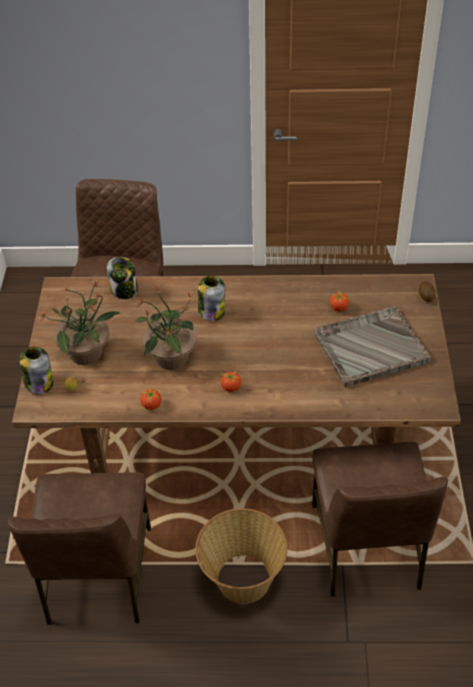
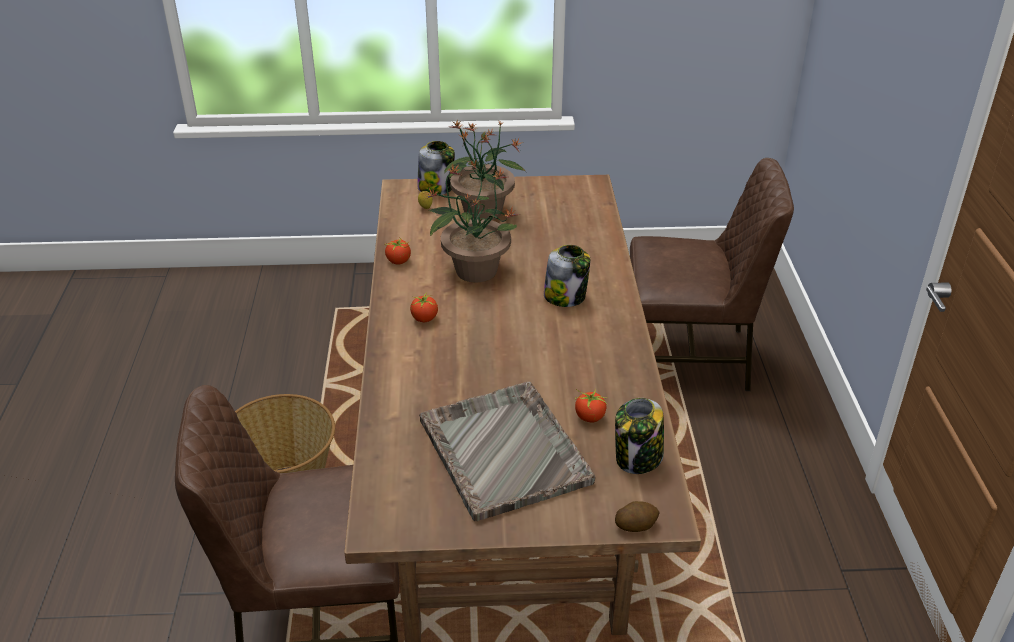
camera: 85 degrees right, 10 degrees down
brown chair [8,472,151,625] -> none
jar [107,257,138,299] -> jar moved to [615,398,664,474]

